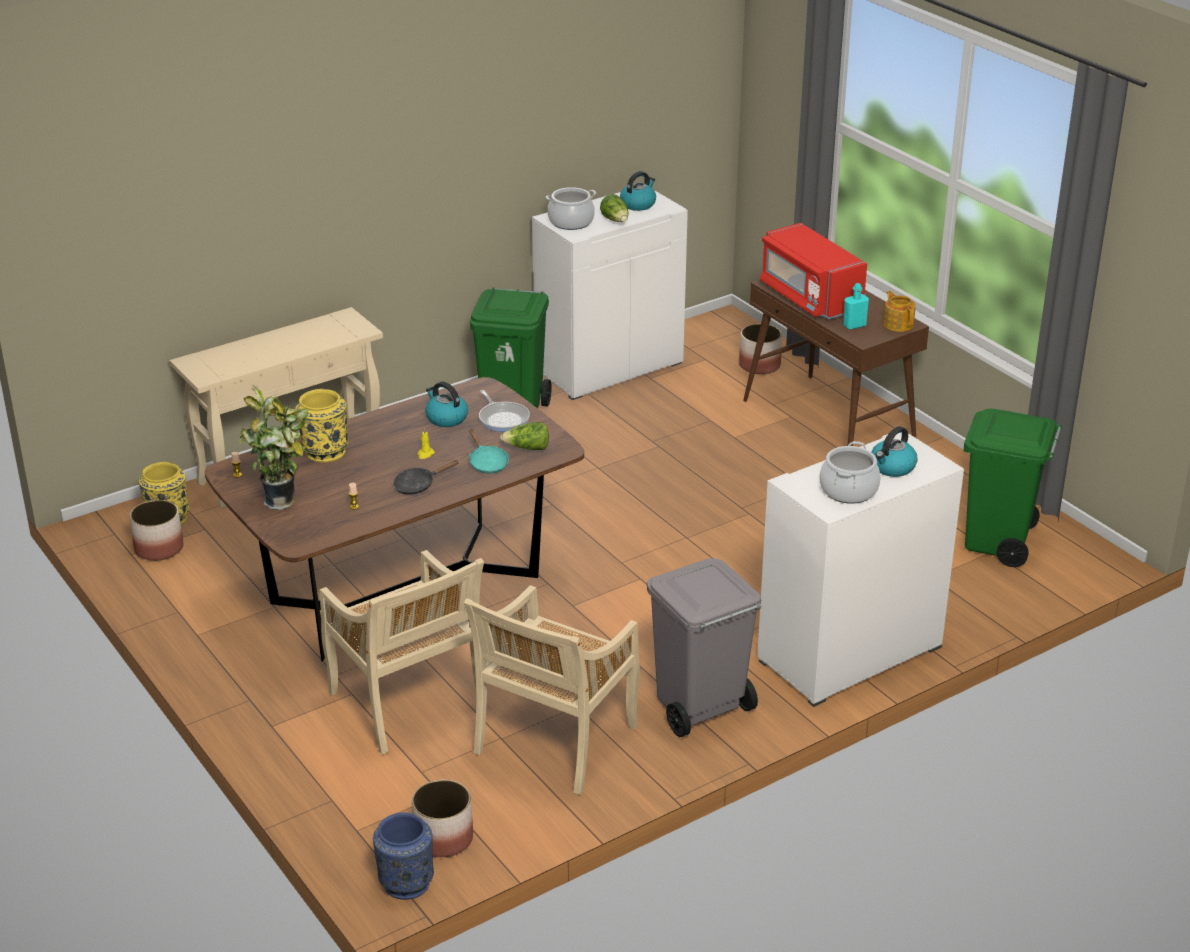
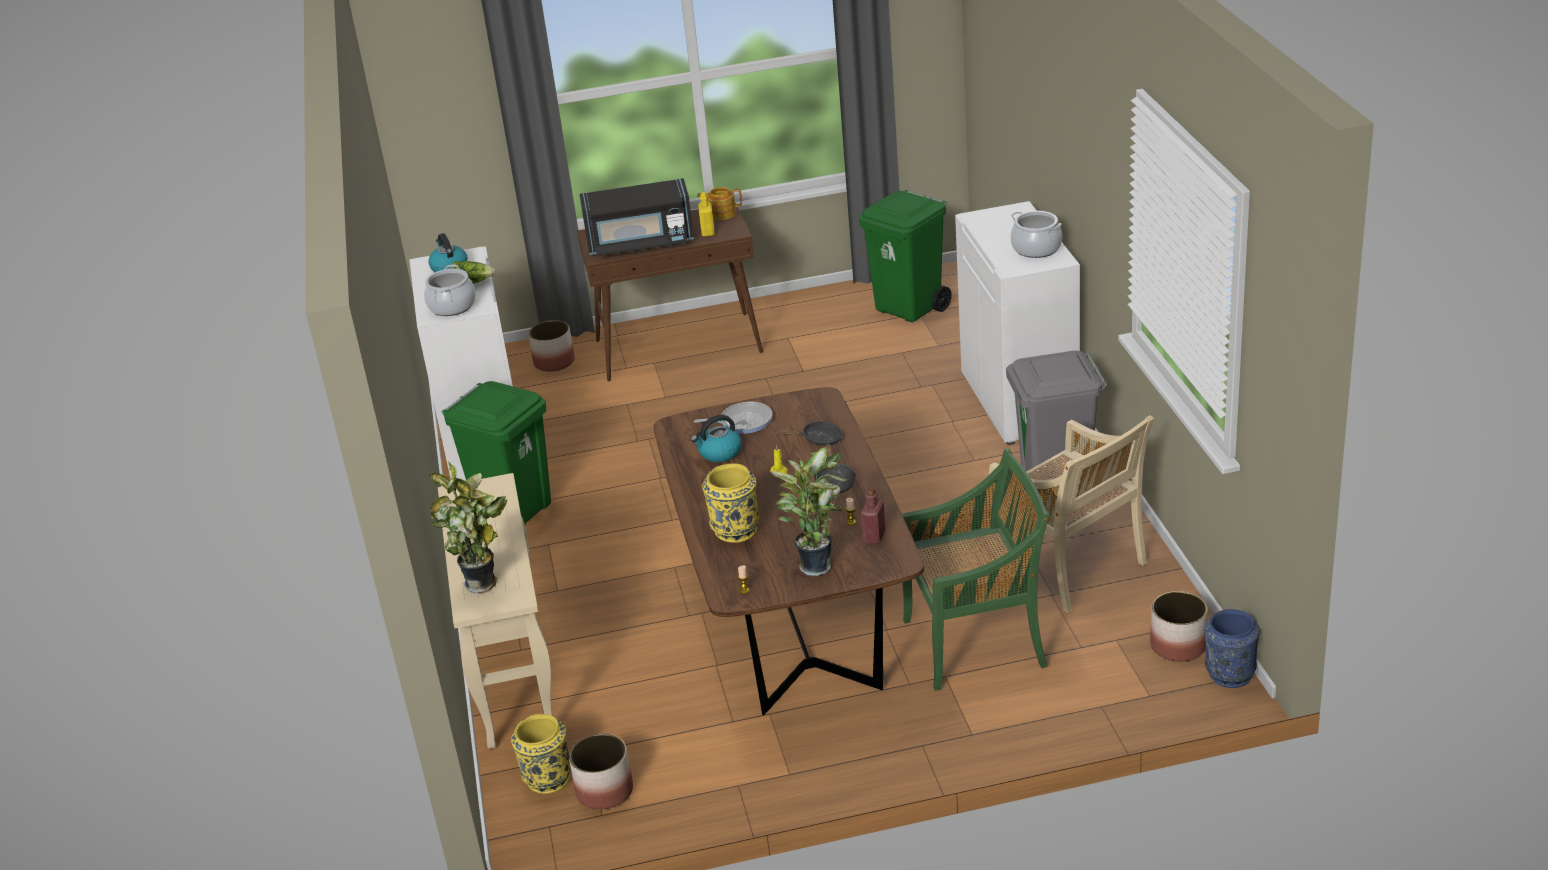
camera: 65 degrees left, 0 degrees up
beige chair [320,550,488,754] -> green chair [902,448,1050,691]
turquoise frying pan [469,429,509,474] -> black frying pan [774,421,843,446]
lettuce [500,422,549,450] -> none
red microwave [760,223,867,319] -> black microwave [580,178,694,256]
turquoise bottle [843,283,869,330] -> yellow bottle [698,192,715,237]
kettle [871,426,918,477] -> none
none -> potted plant [428,461,507,593]
none -> red bottle [861,488,885,544]

